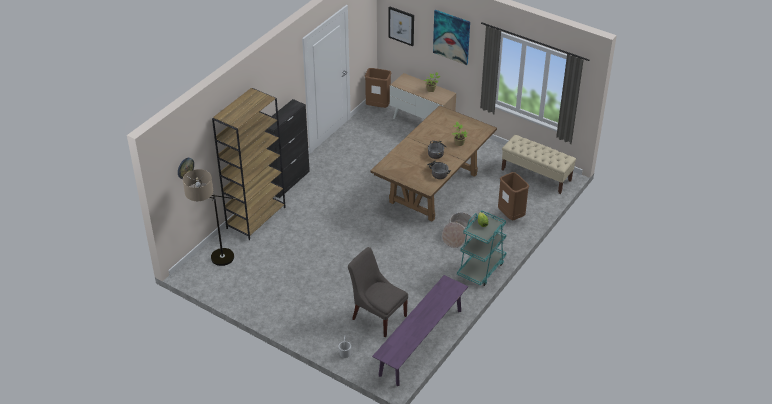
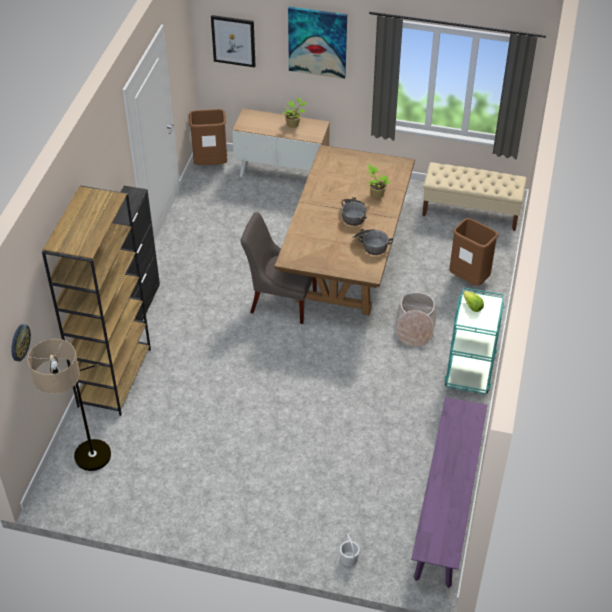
camera: 20 degrees left, 5 degrees up
grey chair [348,247,408,338] -> grey chair moved to [241,212,317,324]

